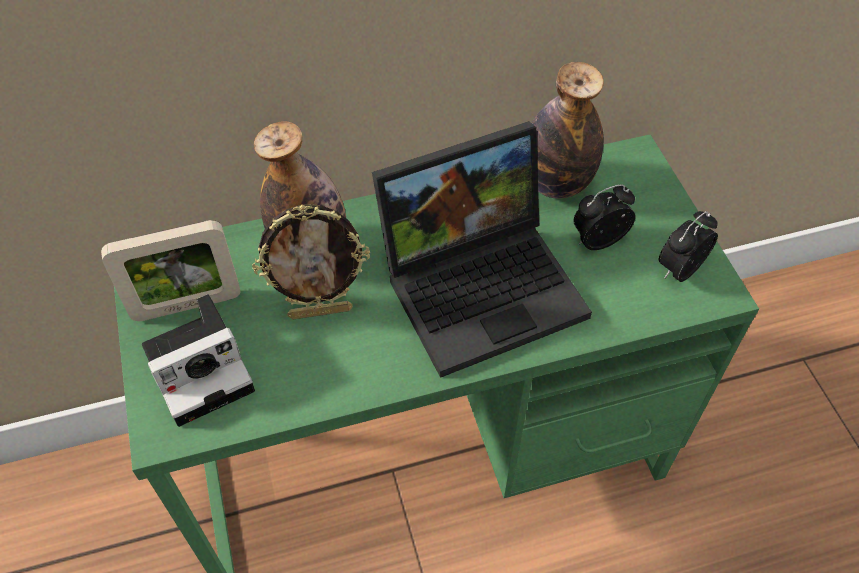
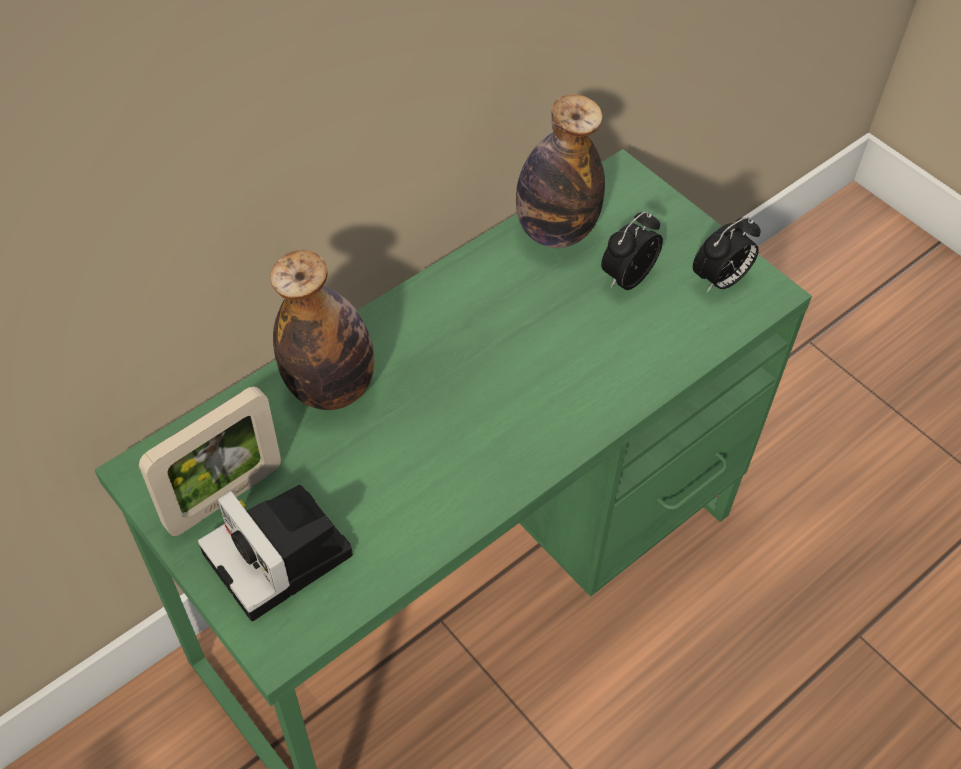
camera: 25 degrees left, 0 degrees up
camera [142,294,255,427] -> camera turned 105 degrees clockwise [198,485,353,621]
picture frame [252,204,370,319] -> none
laptop [372,121,592,378] -> none
alarm clock [659,211,718,282] -> alarm clock turned 150 degrees counterclockwise [693,217,761,292]

